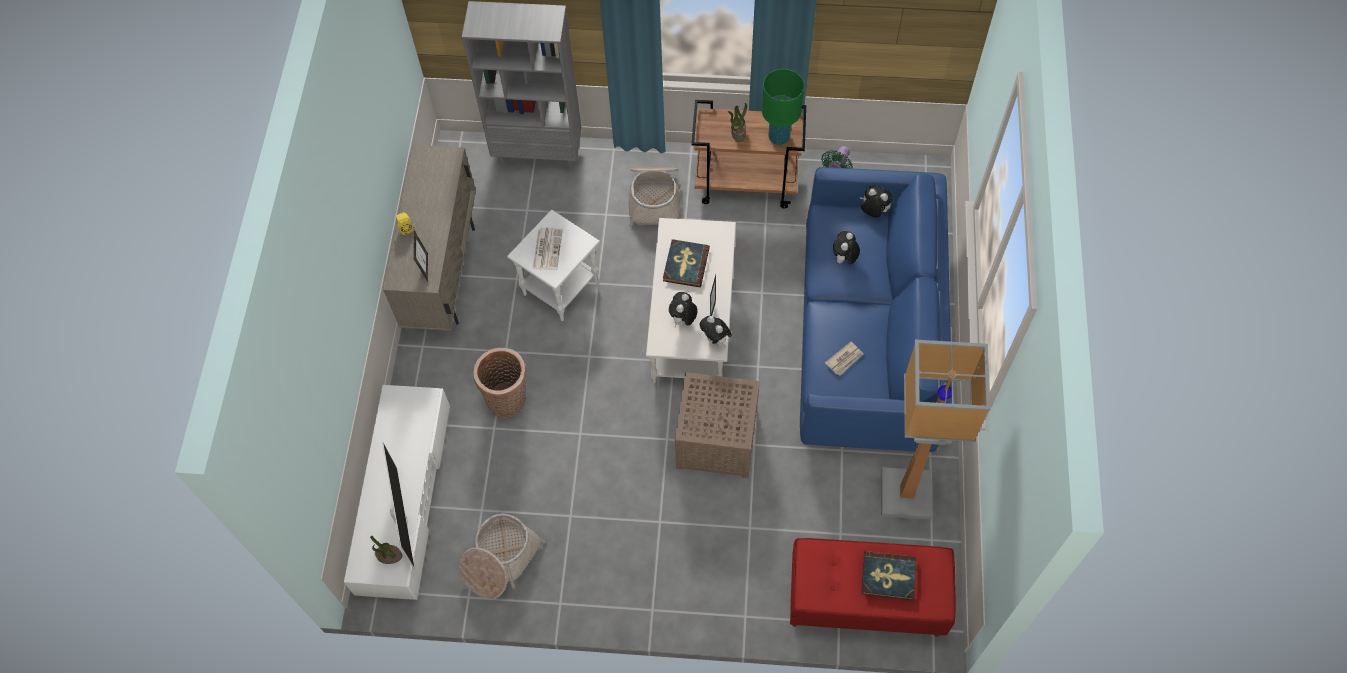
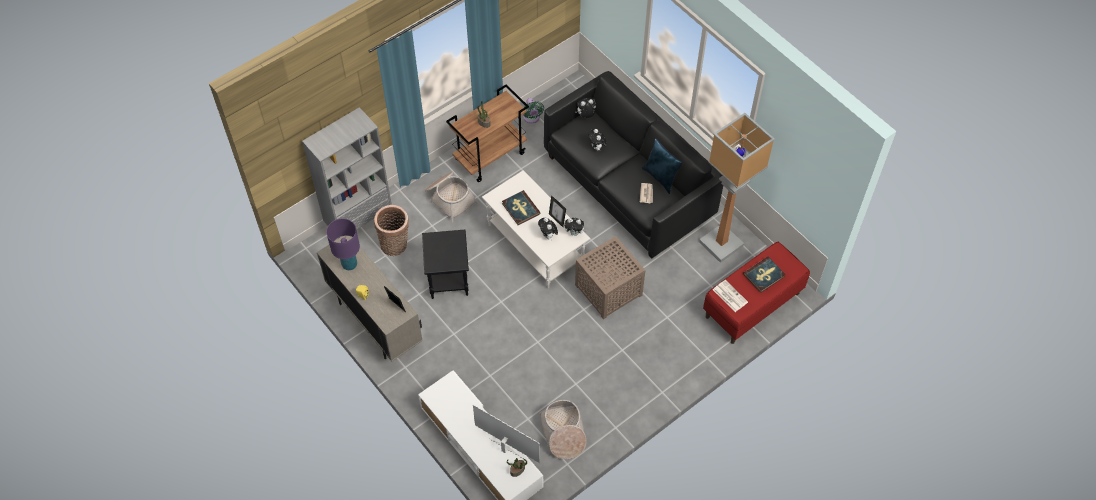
camera: 45 degrees left, 5 degrees down
basket [473,348,526,418] -> basket moved to [374,205,409,256]
white side table [507,209,600,321] -> black side table [422,230,469,299]
newspaper [533,228,563,270] -> newspaper moved to [713,280,748,312]
green table lamp [762,69,804,145] -> none
blue sofa [800,167,952,452] -> black sofa [544,71,723,259]
none -> purple table lamp [326,219,360,270]
none -> blue pillow [642,138,683,194]

